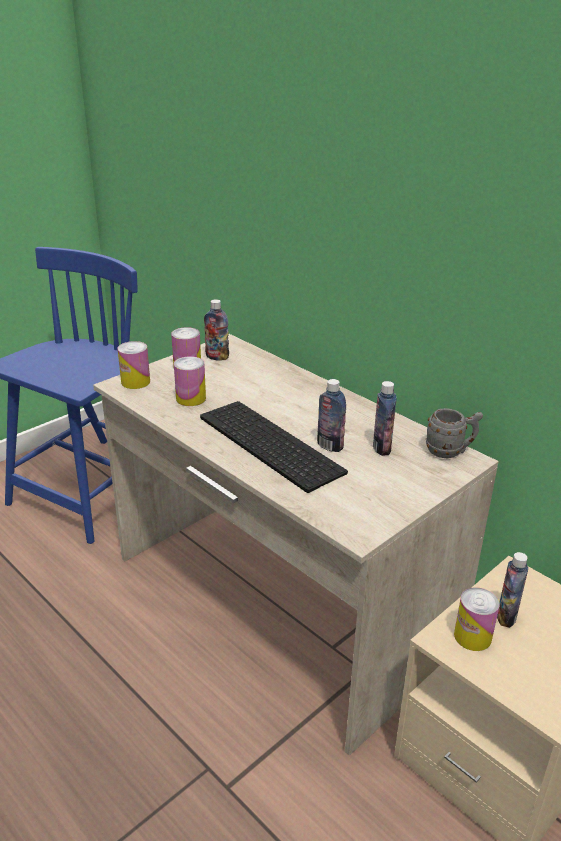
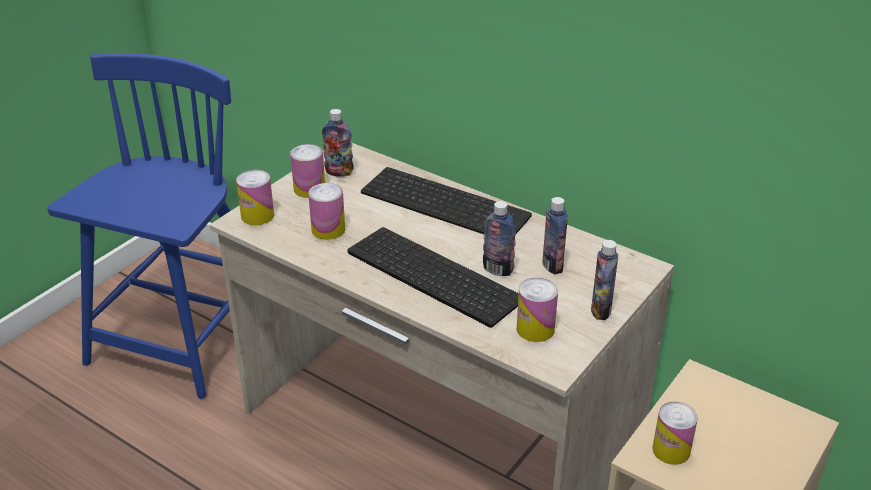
camera: 10 degrees left, 5 degrees up
grey mug [426,408,483,458] -> none
bottle [497,552,528,628] -> bottle moved to [591,240,618,320]
none -> keyboard [361,167,532,234]
none -> can [516,277,558,342]

